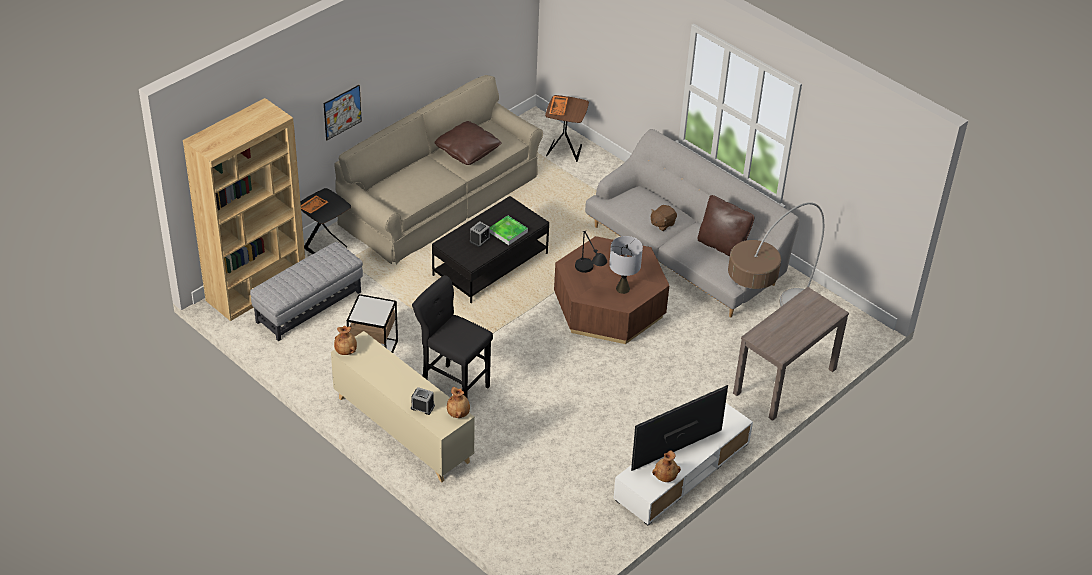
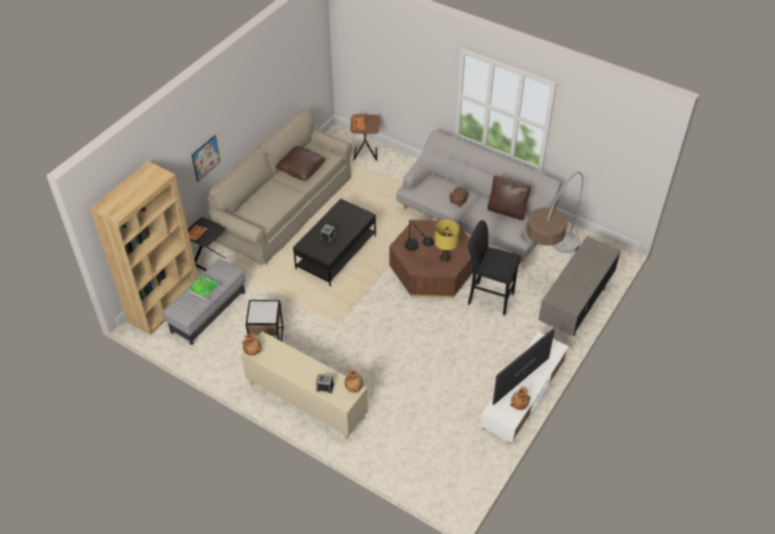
camera: 10 degrees left, 5 degrees up
black stool [412,275,493,398] -> black stool moved to [468,220,521,315]
tray [490,216,528,245] -> tray moved to [188,275,220,301]
grey table lamp [609,236,643,294] -> yellow table lamp [434,220,460,262]
brown console table [733,287,849,421] -> grey tv stand [538,236,621,336]

